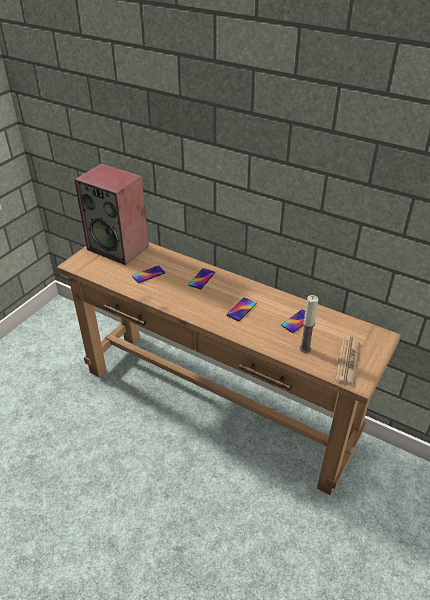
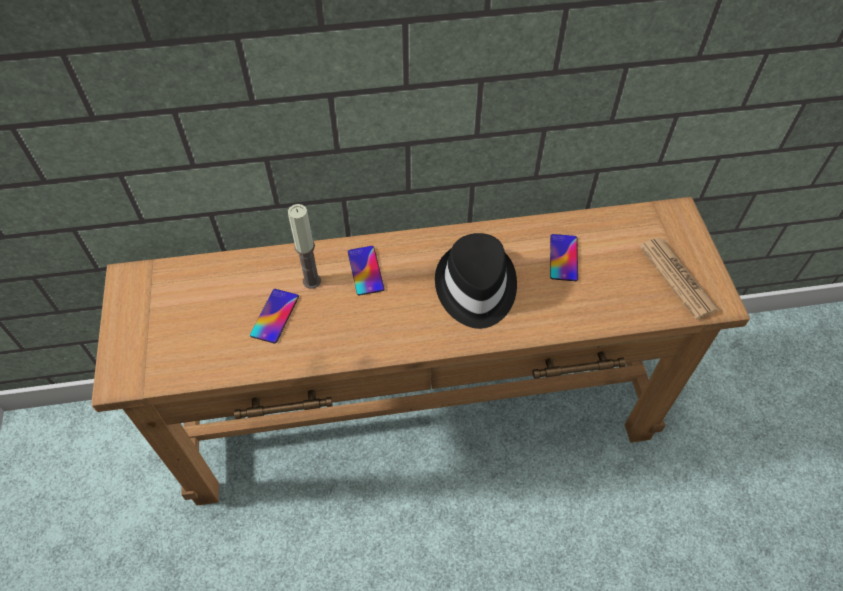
camera: 40 degrees left, 15 degrees up
speaker [74,163,149,265] -> none
phone [226,298,257,321] -> black hat [435,233,517,329]
candle [300,295,319,353] -> candle moved to [288,204,321,289]

